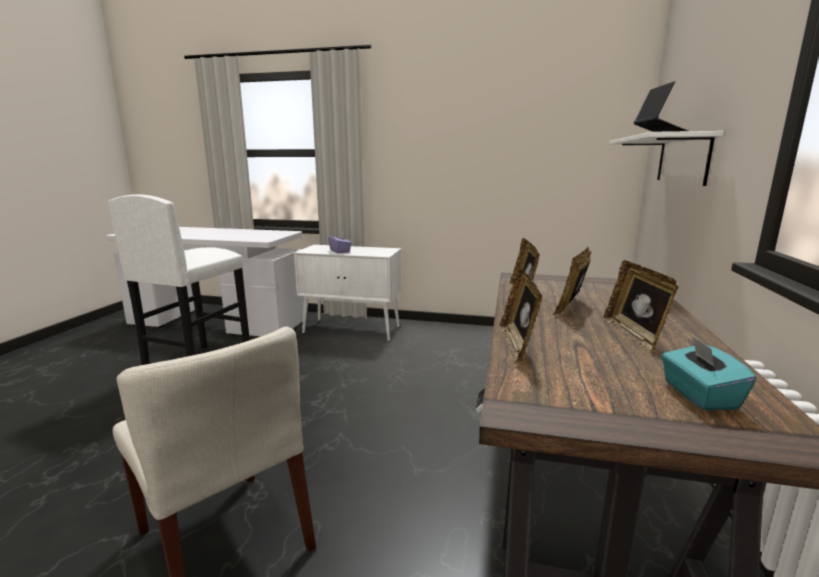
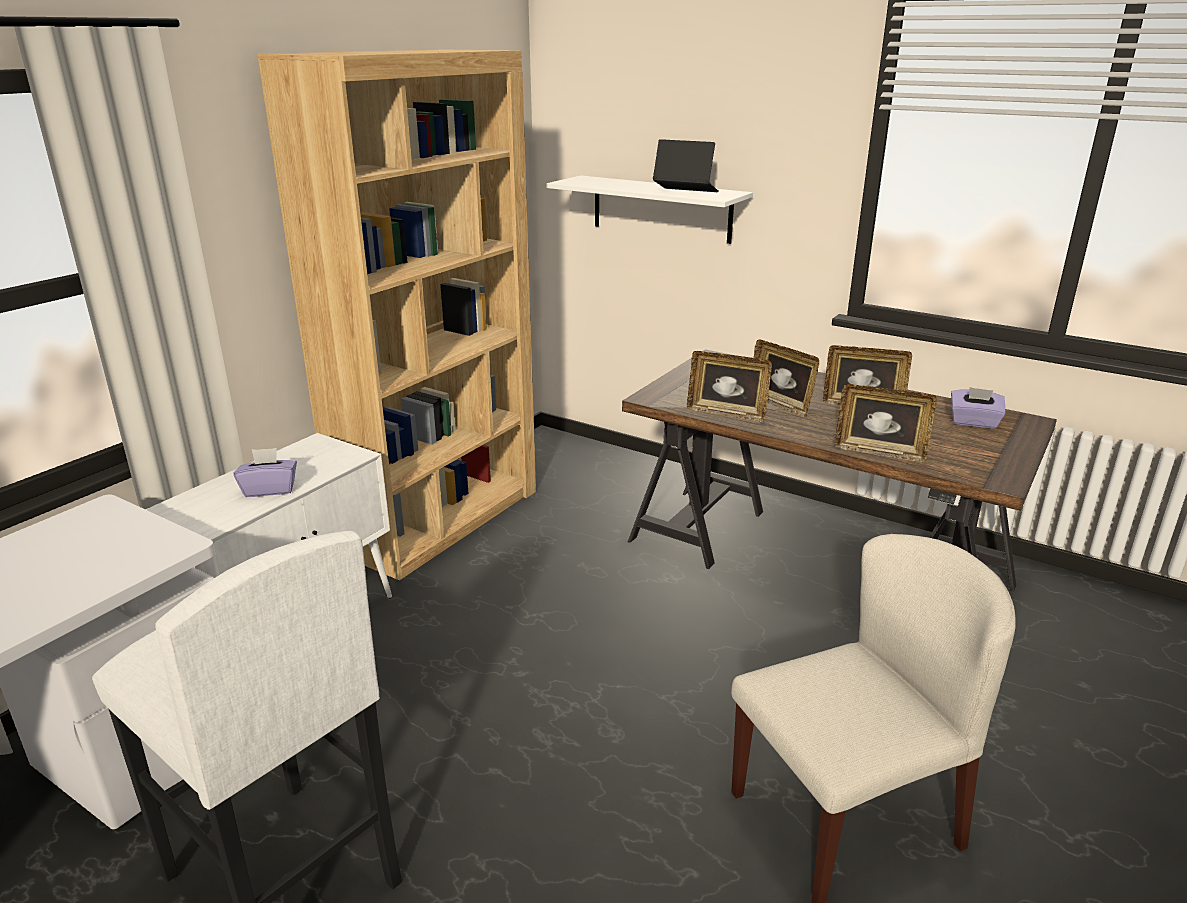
camera: 70 degrees left, 10 degrees up
turquoise tissue box [661,336,756,410] -> purple tissue box [951,387,1006,429]
none -> brown bookcase [257,49,536,580]

